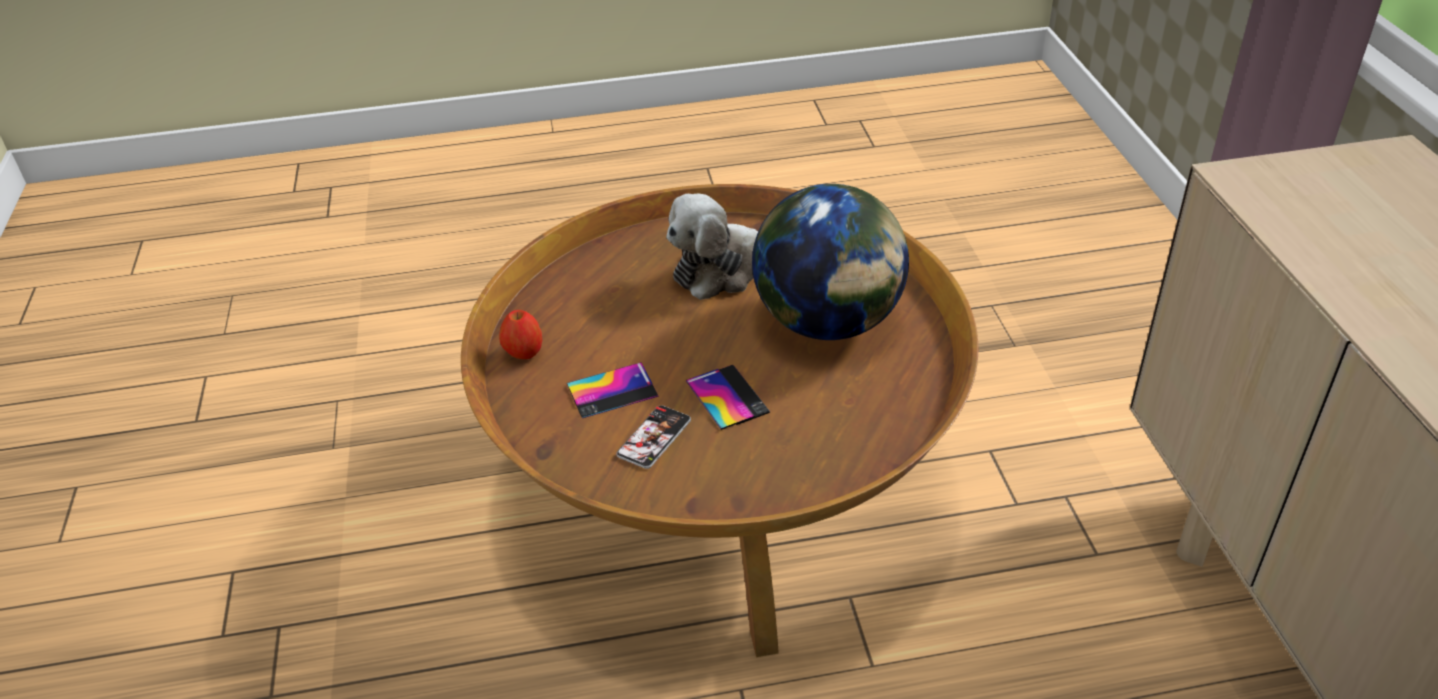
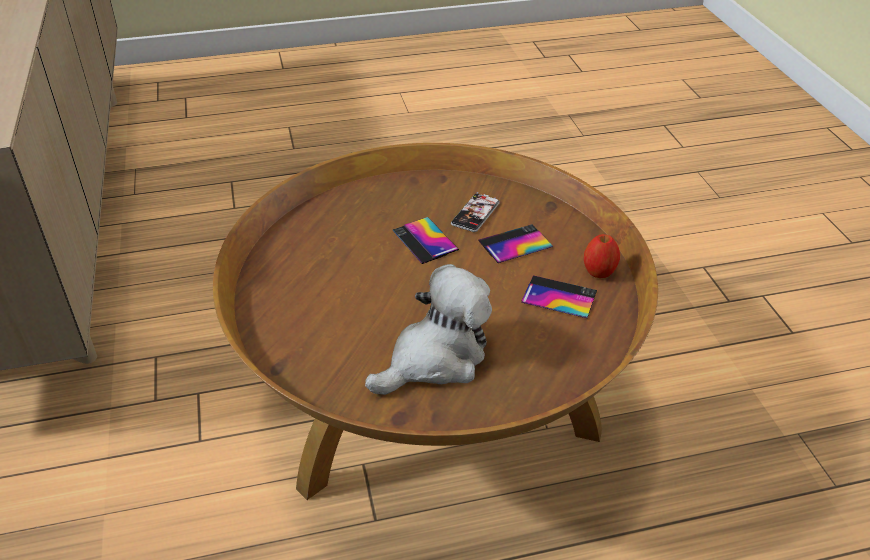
camera: 175 degrees right, 0 degrees up
globe [752,184,909,340] -> none
none -> phone [521,275,597,318]

